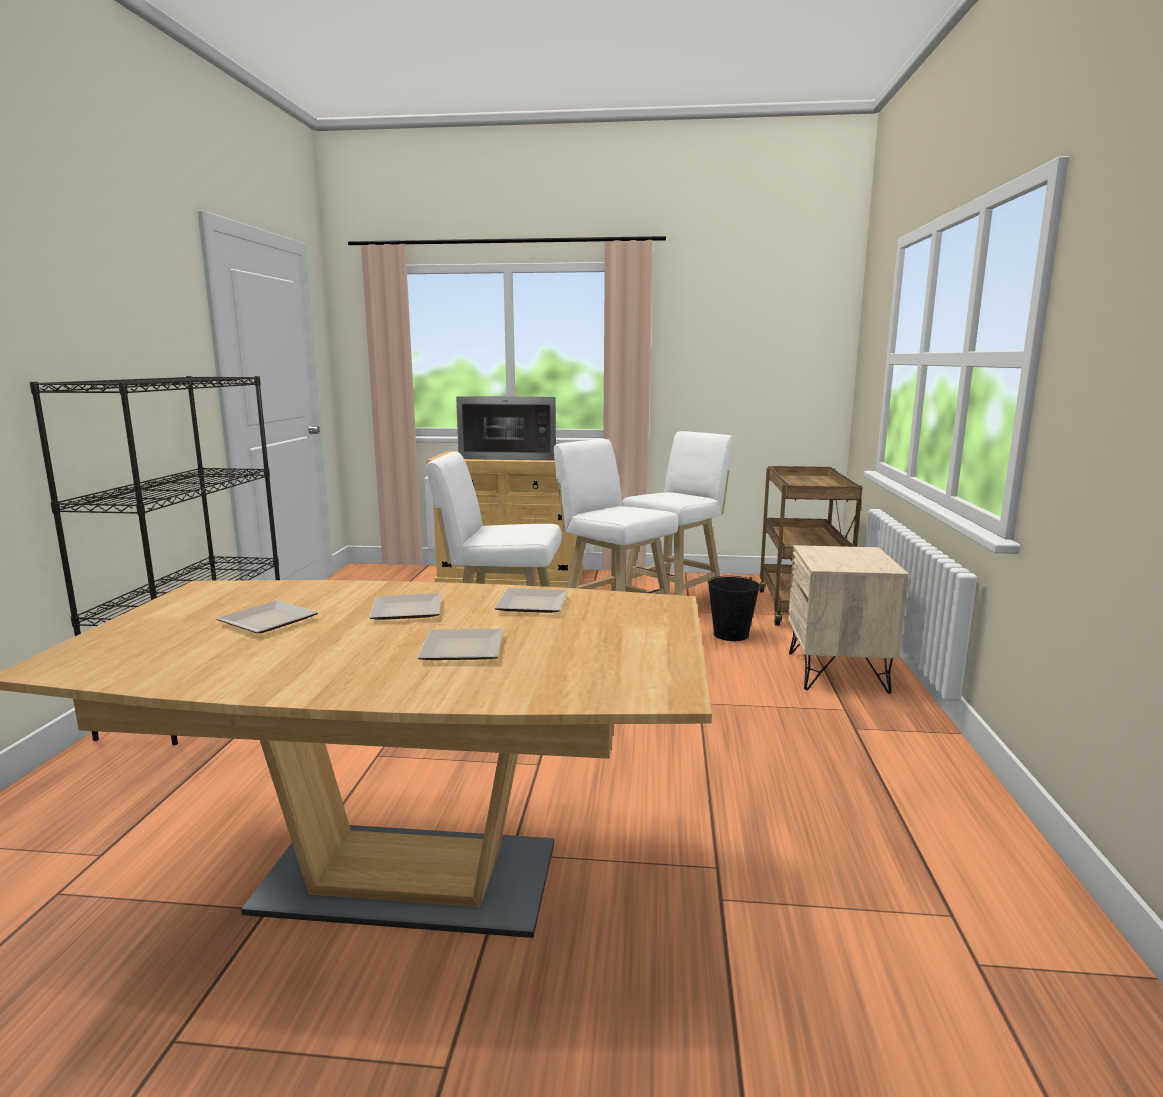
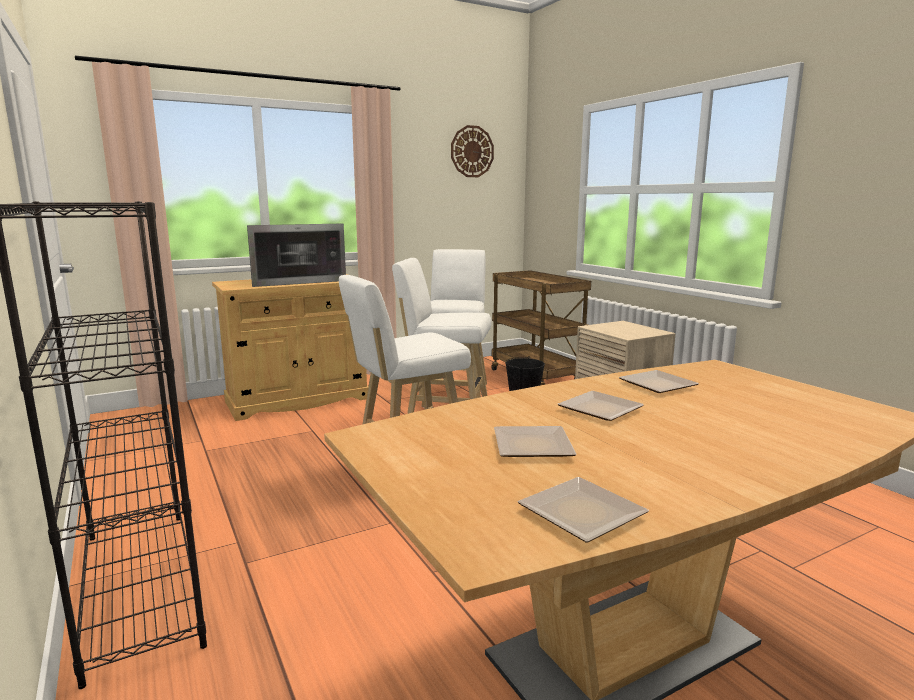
camera: 35 degrees left, 0 degrees up
plate [417,629,503,660] -> plate moved to [518,477,649,543]
none -> wall clock [451,125,494,177]

